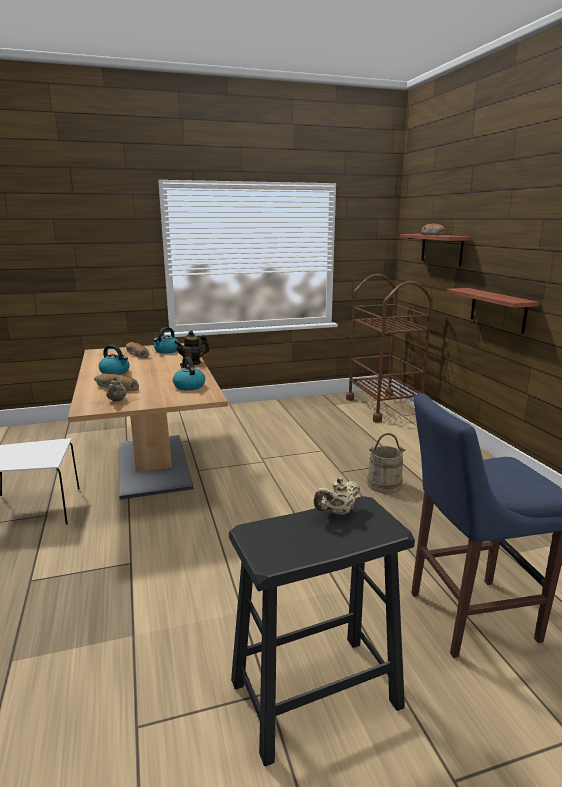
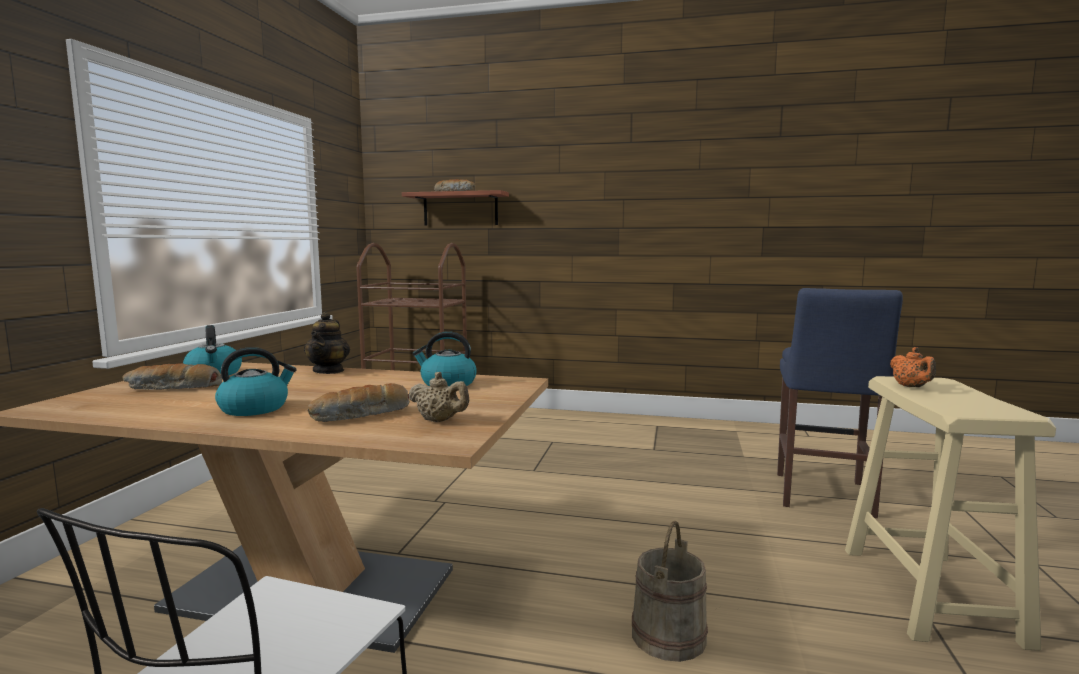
camera: 60 degrees left, 10 degrees down
black stool [229,496,415,766] -> beige stool [845,376,1056,651]
beige teapot [313,477,360,516] -> orange teapot [890,347,936,387]
beige bucket [367,433,406,493] -> beige bucket moved to [632,521,708,662]
shelf [446,288,539,334] -> none

